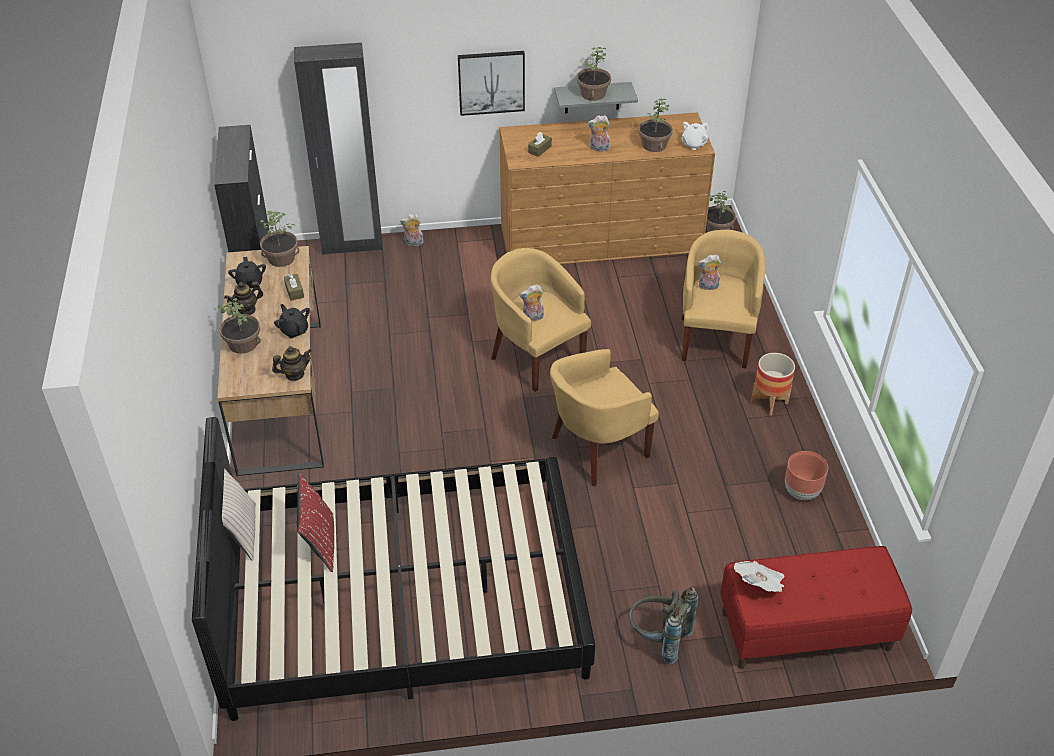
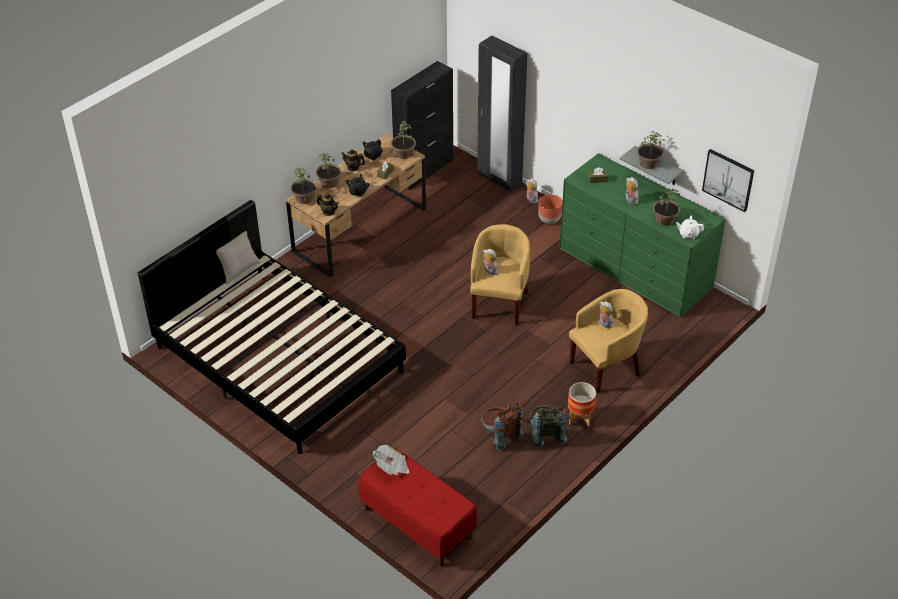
camera: 50 degrees right, 0 degrees up
red pillow [297,472,334,572] -> none
picture [458,51,525,116] -> picture moved to [702,149,754,212]
brown dresser [500,113,715,264] -> green dresser [559,153,726,317]
yellow armchair [550,349,659,487] -> none
grey backpack [629,587,698,664] -> grey backpack moved to [529,405,567,448]
potted plant [706,191,736,232] -> potted plant moved to [291,168,316,204]
brown planter [785,451,828,500] -> brown planter moved to [538,194,562,224]
none -> brown backpack [481,403,524,451]

